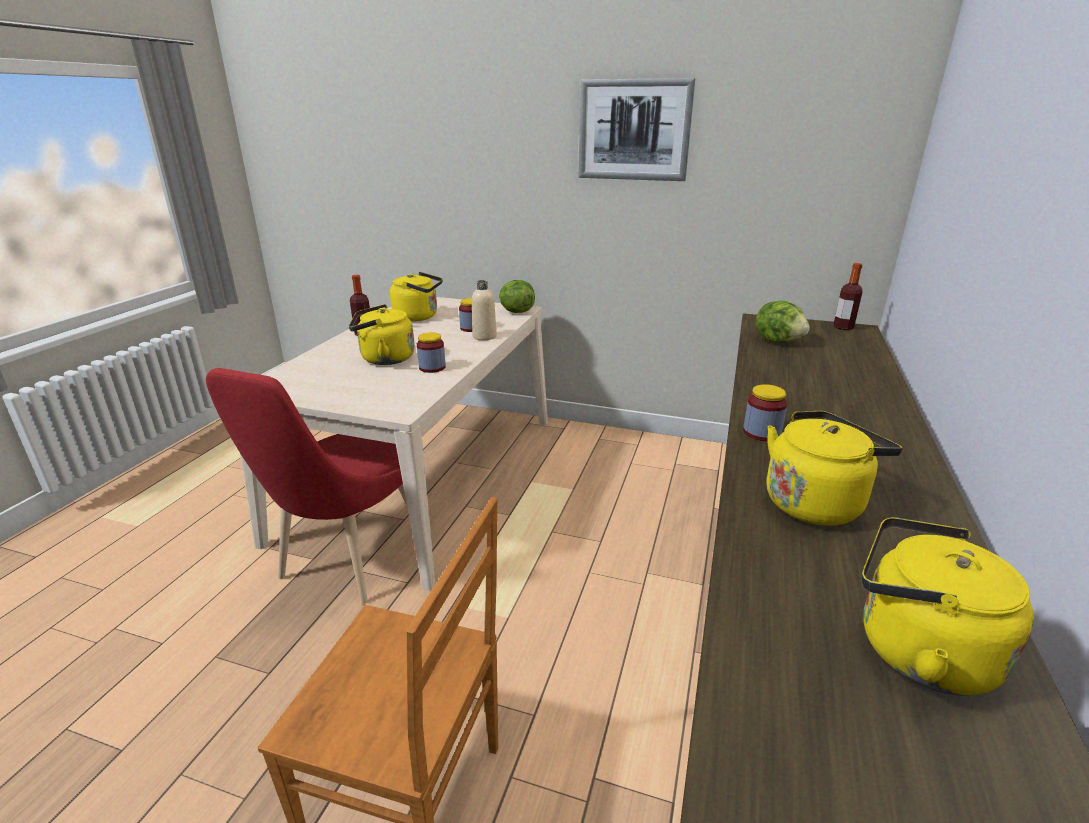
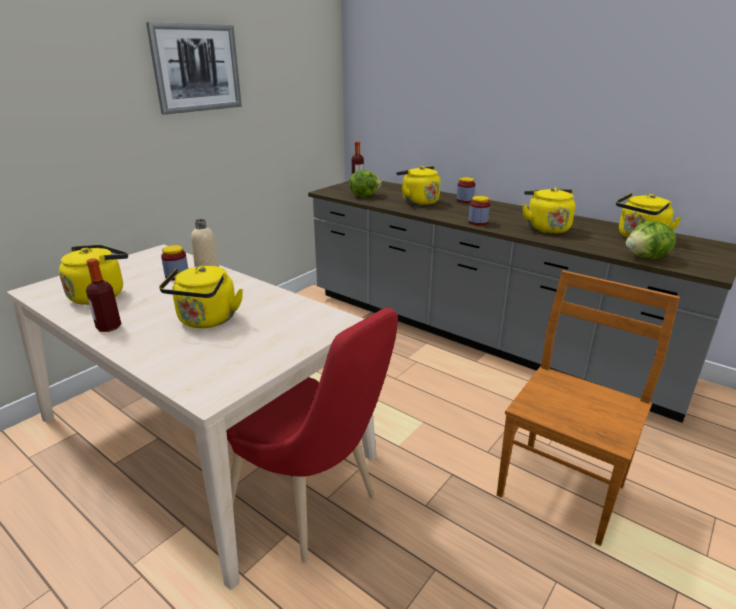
camera: 70 degrees left, 0 degrees up
jar [417,332,446,373] -> jar moved to [457,177,475,203]
lettuce [499,280,535,313] -> lettuce moved to [626,221,676,259]
none -> yellow kettle [396,166,441,205]

